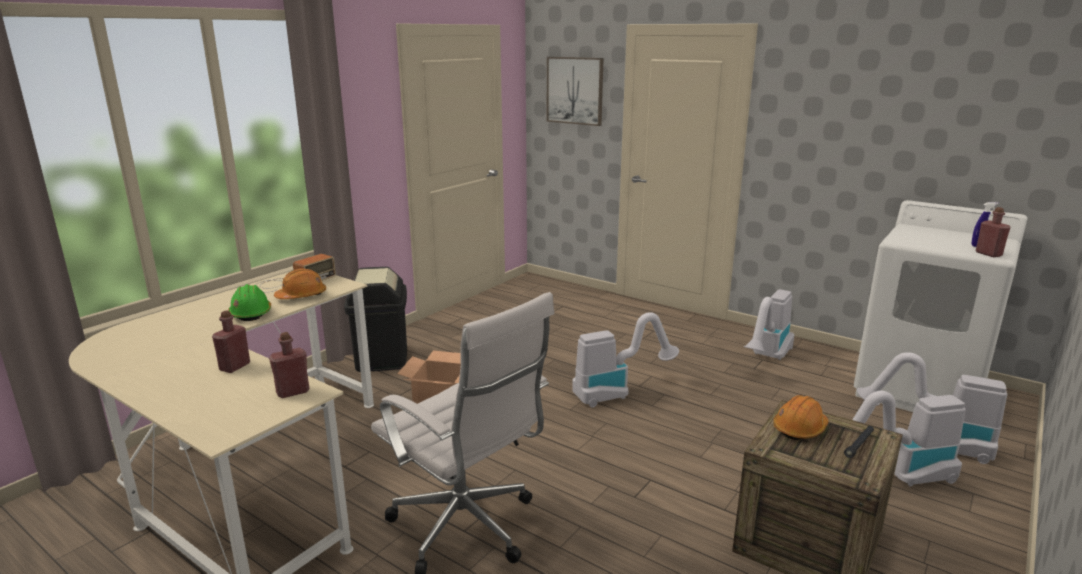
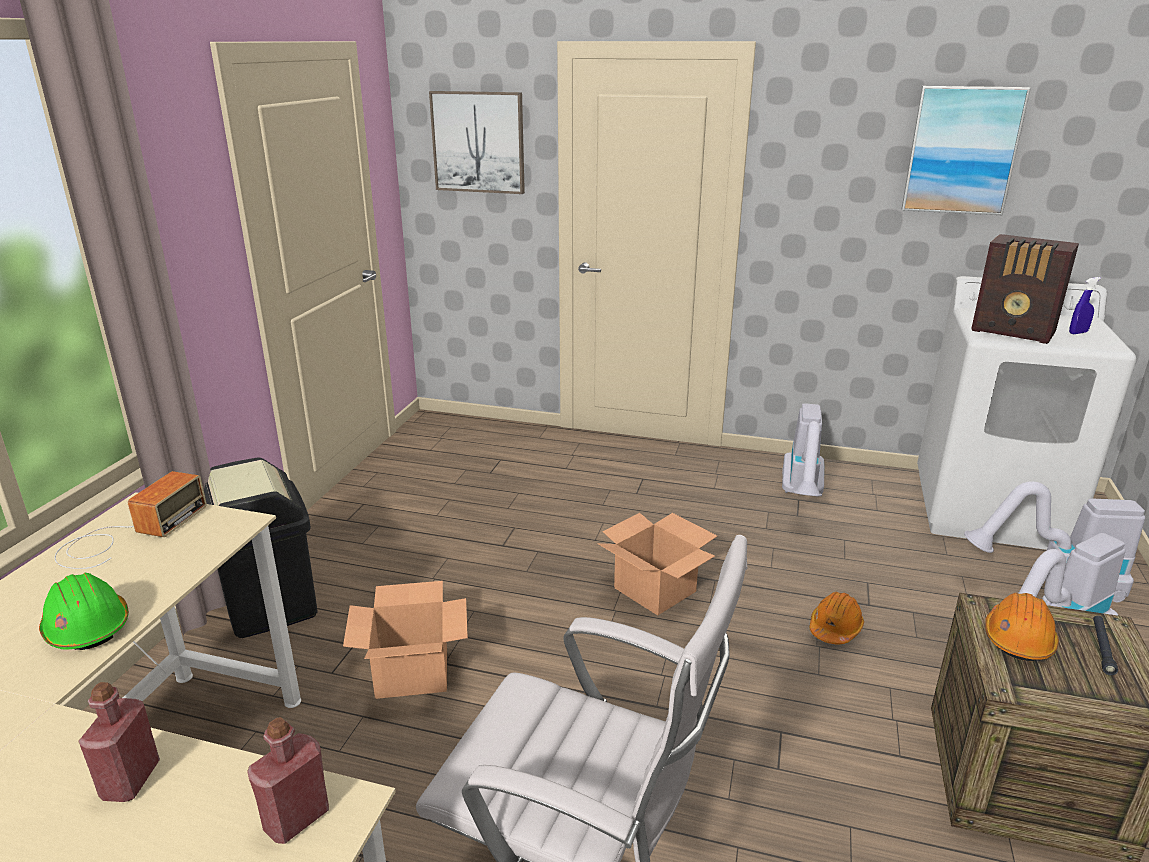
camera: 20 degrees left, 5 degrees up
orange hard hat [274,269,326,299] -> orange hard hat moved to [809,592,864,645]
vacuum cleaner [572,312,679,407] -> cardboard box [597,513,717,615]
red bottle [976,207,1011,257] -> none
none -> picture [902,86,1031,215]
none -> radio [971,234,1079,344]

